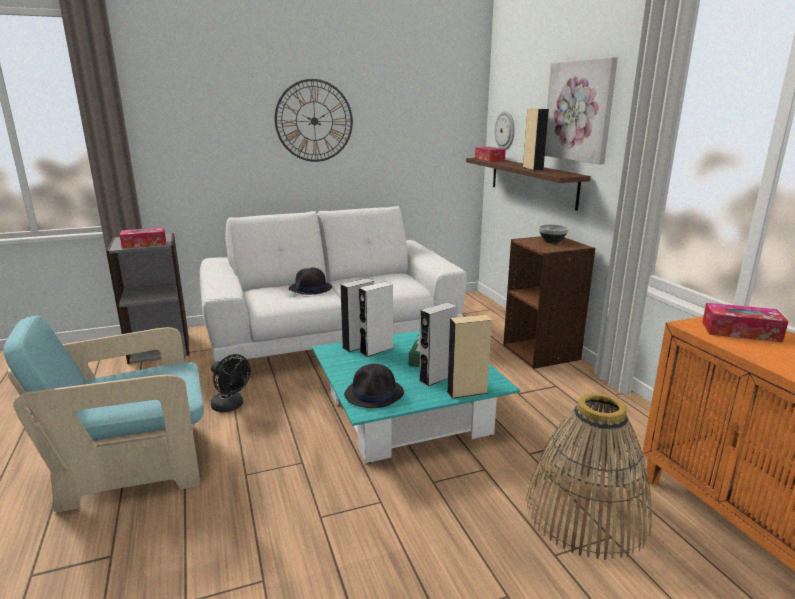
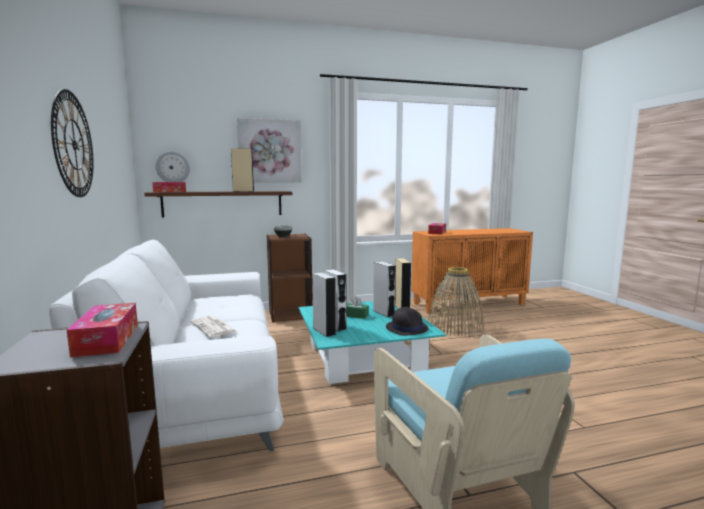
camera: 85 degrees left, 10 degrees down
black fan [211,354,251,413] -> none
black hat [289,267,332,295] -> newspaper [190,316,237,337]

